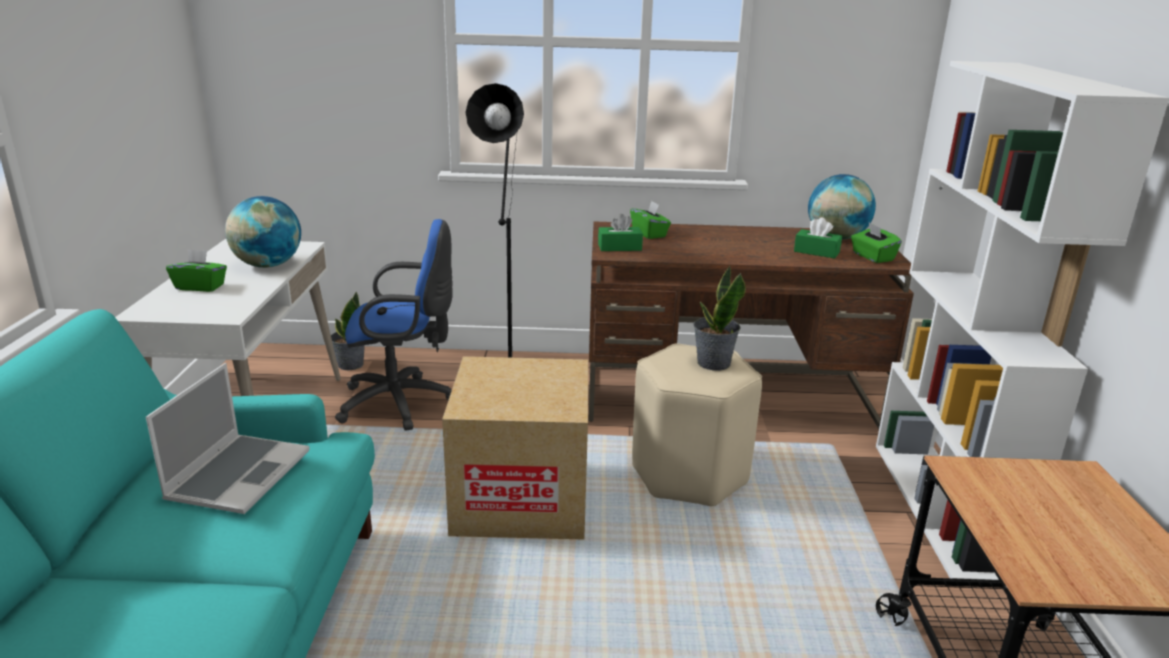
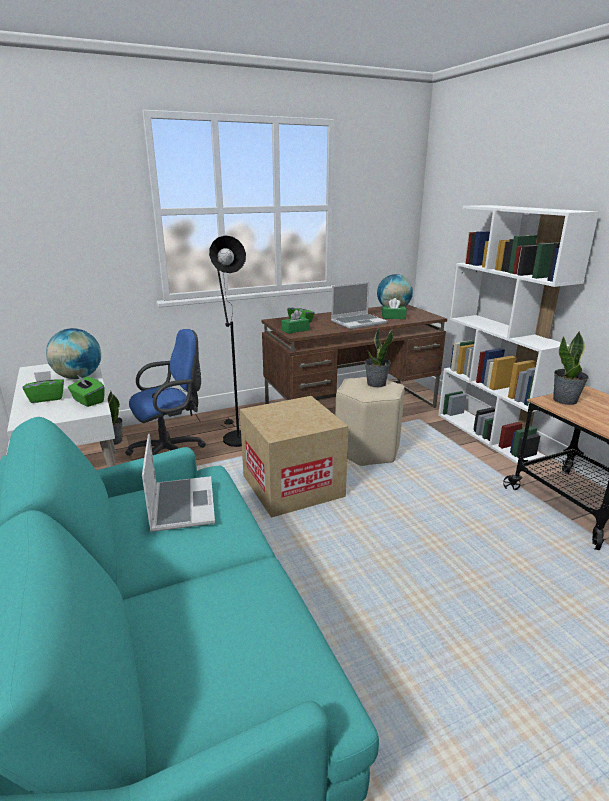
camera: 25 degrees left, 0 degrees up
green tissue box [851,223,902,263] -> green tissue box moved to [68,375,105,407]
none -> laptop [331,282,387,329]
none -> potted plant [553,331,589,405]

